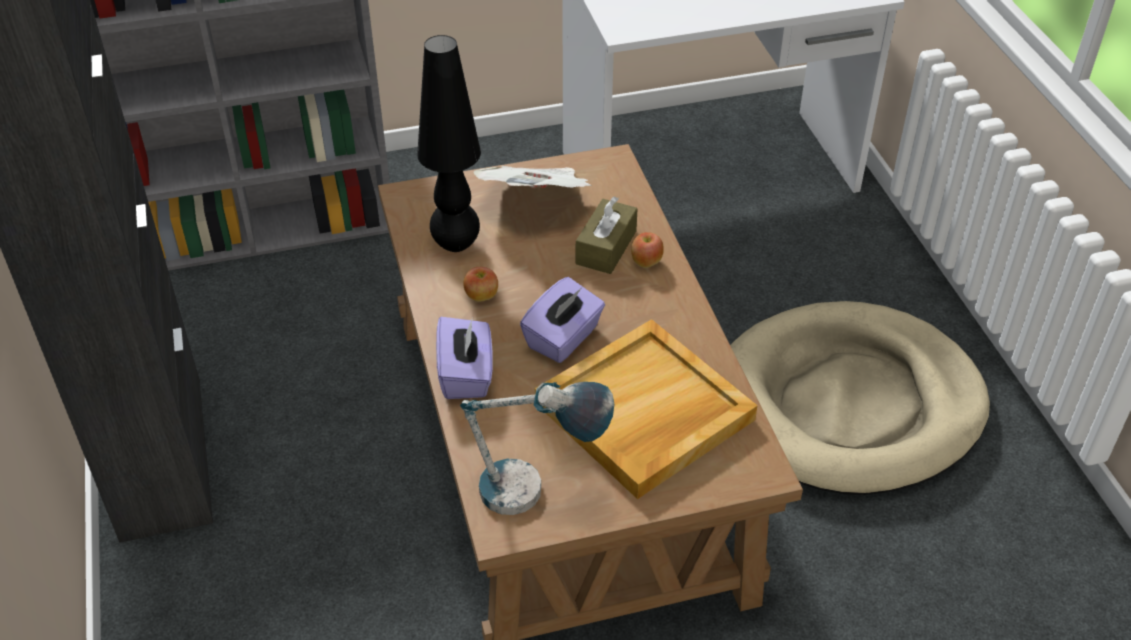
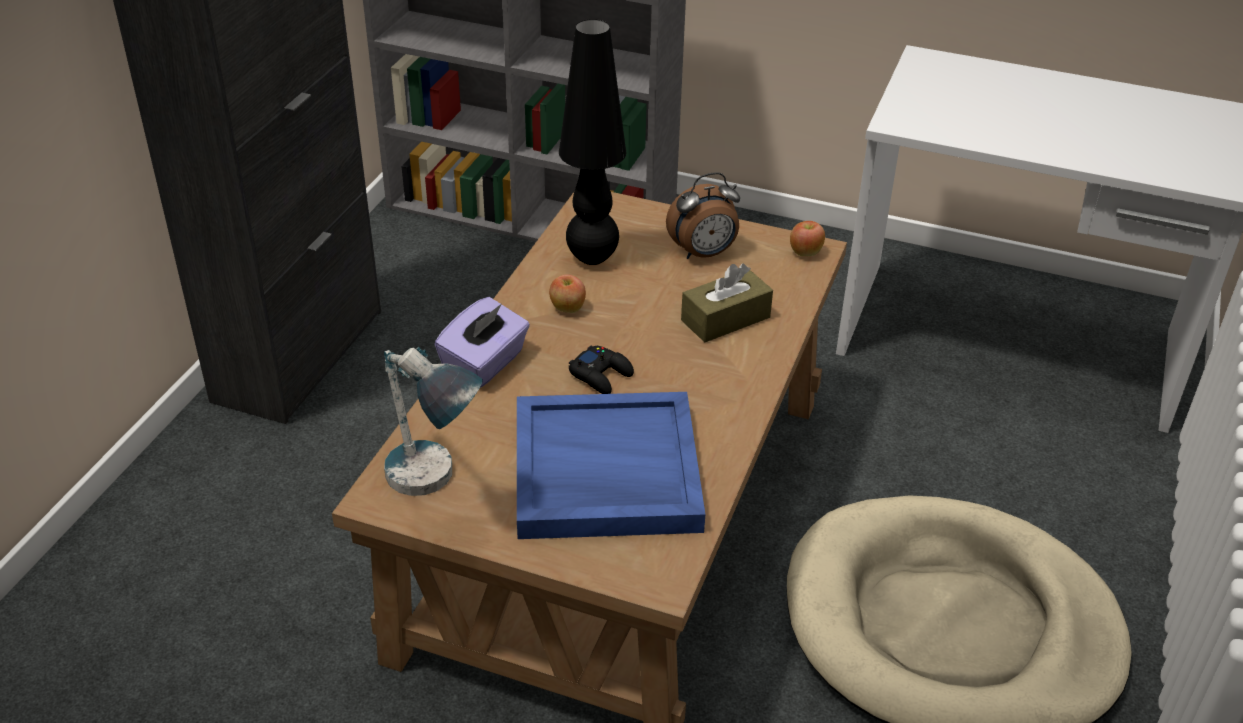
camera: 35 degrees right, 5 degrees down
newspaper [474,166,592,188] -> alarm clock [666,172,740,259]
purple tissue box [520,277,605,363] -> black game controller [569,346,634,394]
beige tray [535,319,758,499] -> blue tray [517,392,705,539]
apple [631,232,664,268] -> apple moved to [790,221,825,256]

